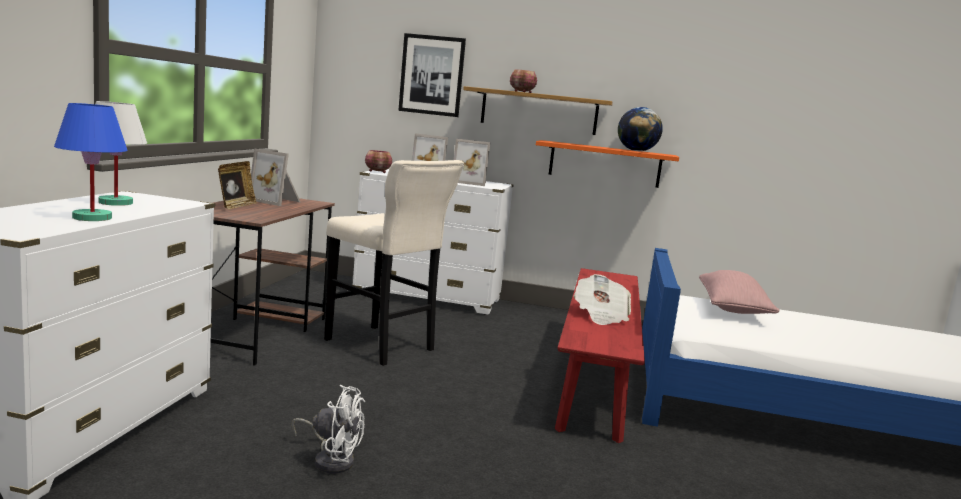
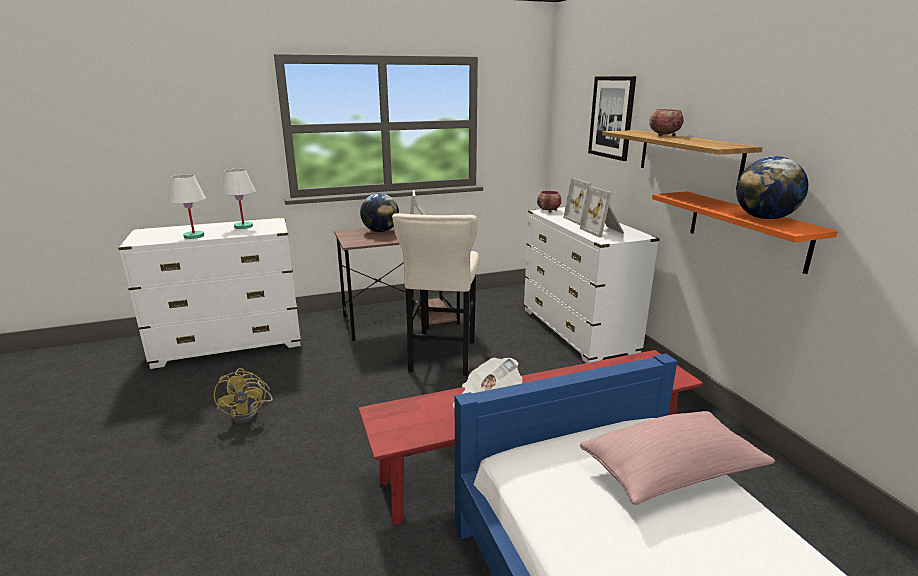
camera: 60 degrees right, 10 degrees up
blue table lamp [54,103,128,221] -> white table lamp [168,174,206,239]
picture frame [218,161,257,209] -> globe [360,193,399,232]
white fan [291,385,365,473] -> yellow fan [214,368,273,423]

